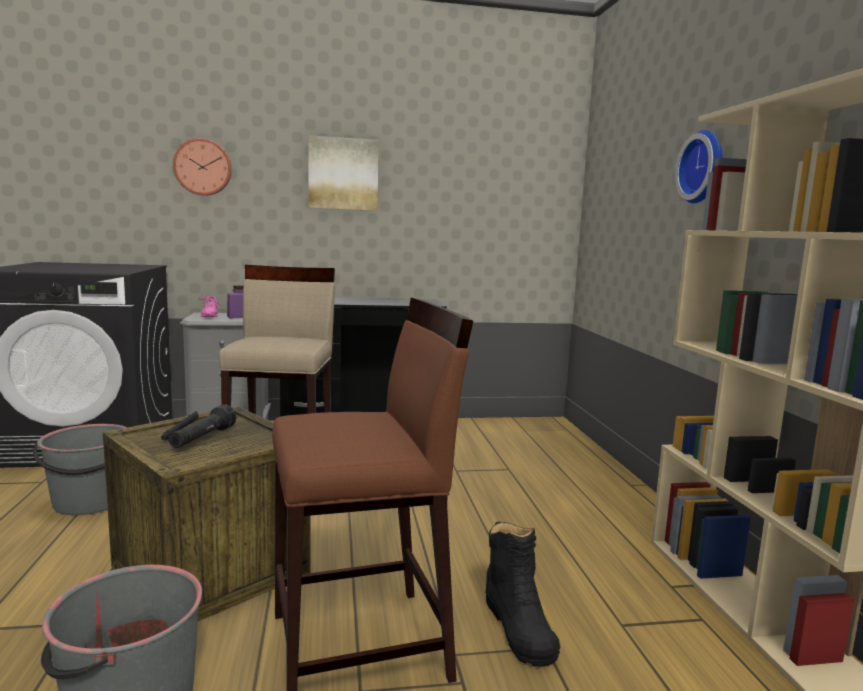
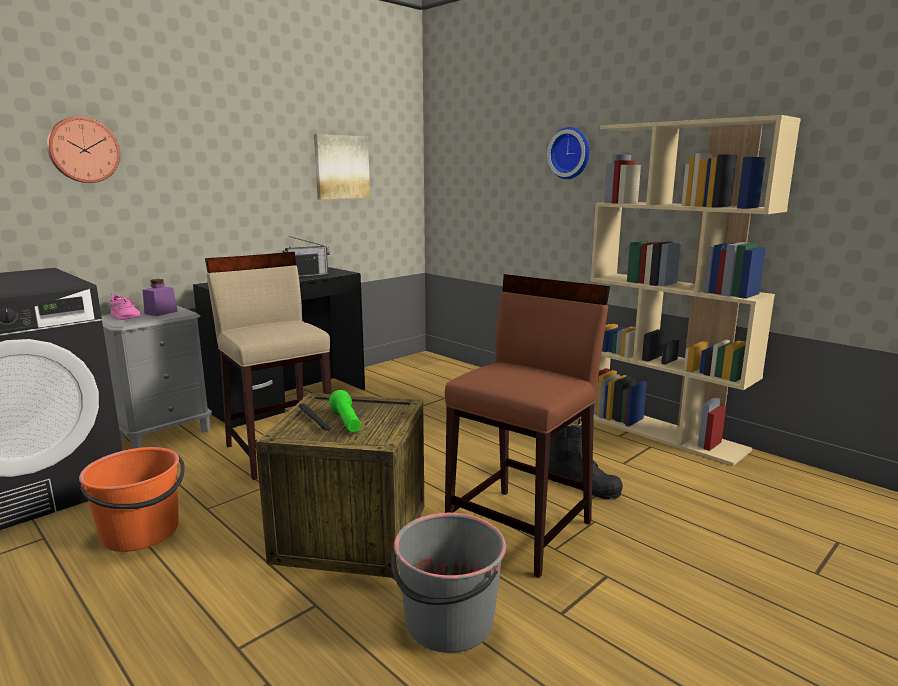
camera: 35 degrees left, 5 degrees up
grey bucket [33,424,128,515] -> orange bucket [79,447,185,552]
black flashlight [169,404,236,448] -> green flashlight [329,390,361,432]
picture [309,136,379,211] -> picture moved to [314,134,370,200]
none -> radio [282,236,330,277]

